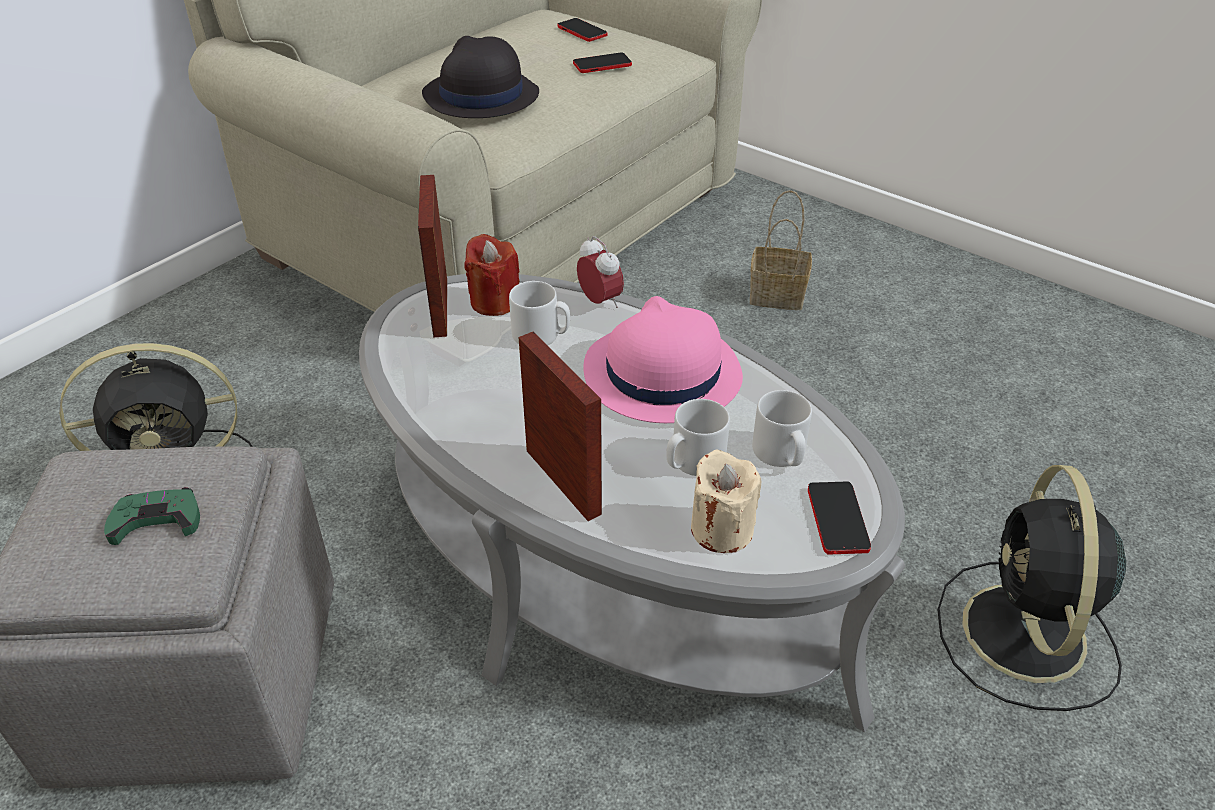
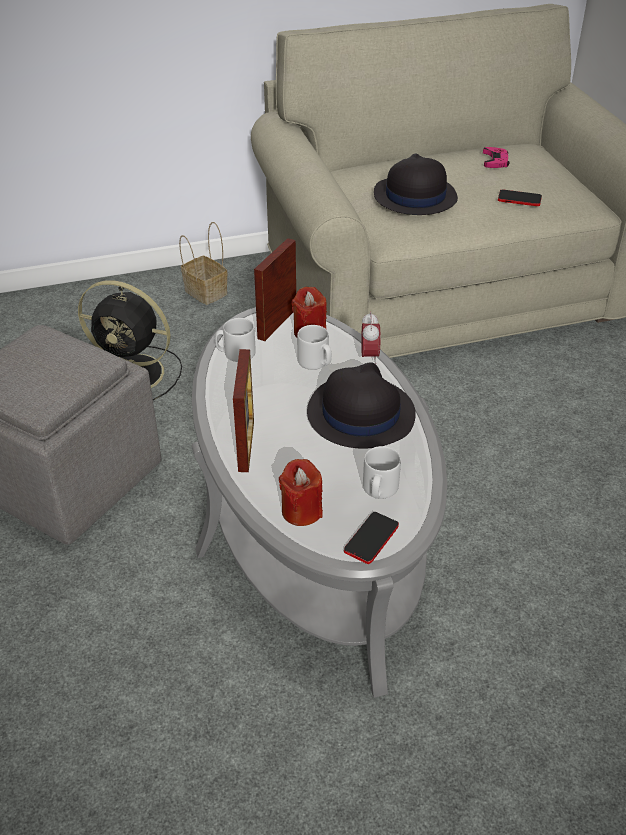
camera: 35 degrees right, 0 degrees up
green game controller [104,487,200,545] -> none
phone [558,18,608,42] -> none
pink hat [583,296,743,423] -> black hat [307,362,416,449]
grey mug [666,399,730,476] -> grey mug moved to [215,318,256,362]
beige candle [691,449,761,553] -> red candle [279,459,323,526]
basket [750,190,812,310] -> basket moved to [179,222,228,305]
black fan [938,465,1126,711] -> none
none -> pink game controller [483,147,510,168]

